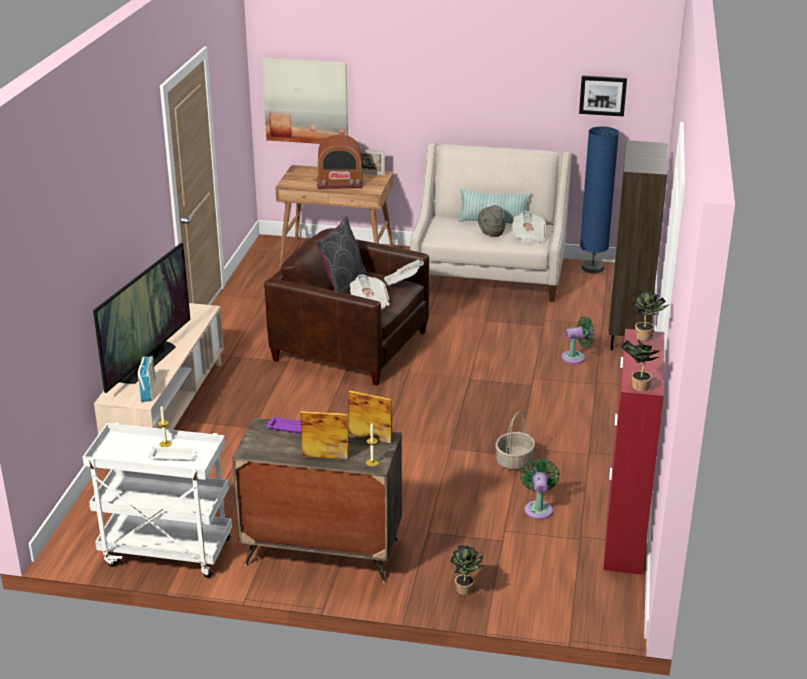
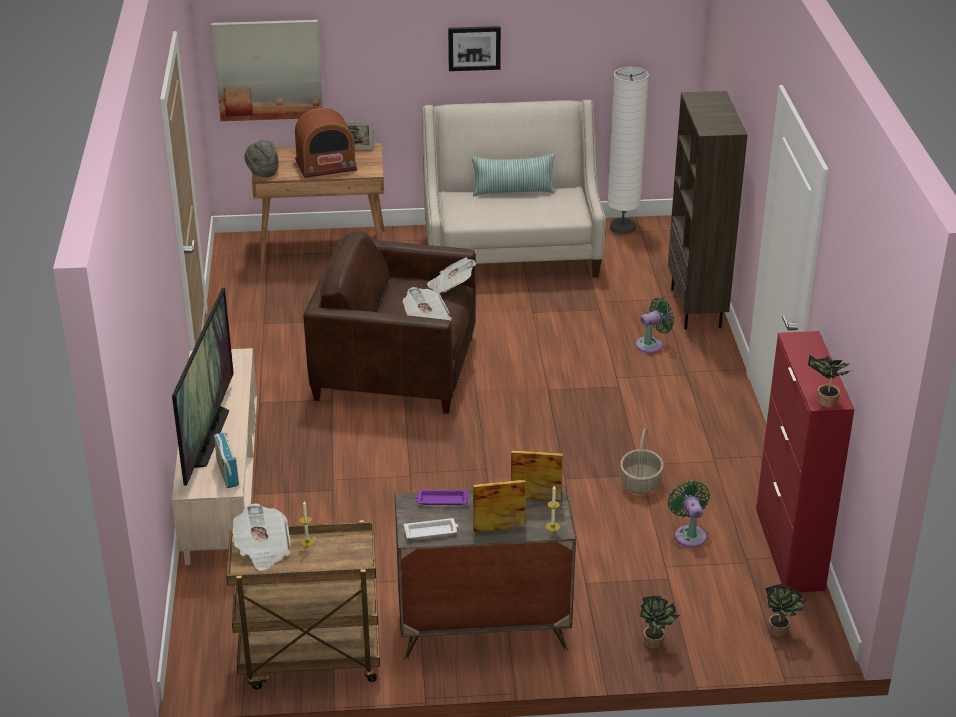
camera: 15 degrees left, 5 degrees up
white cart [83,423,232,578] -> brown cart [226,520,380,689]
white tray [148,446,197,461] -> white tray moved to [404,518,458,539]
grey pillow [315,216,368,294] -> none
grey hat [478,205,506,237] -> grey hat moved to [244,140,279,177]
newspaper [511,211,546,246] -> newspaper moved to [232,503,291,571]
picture [579,75,627,116] -> picture moved to [448,26,501,71]
blue floor lamp [580,126,619,273] -> white floor lamp [607,67,649,234]
potted plant [633,291,670,341] -> potted plant moved to [765,584,808,637]

